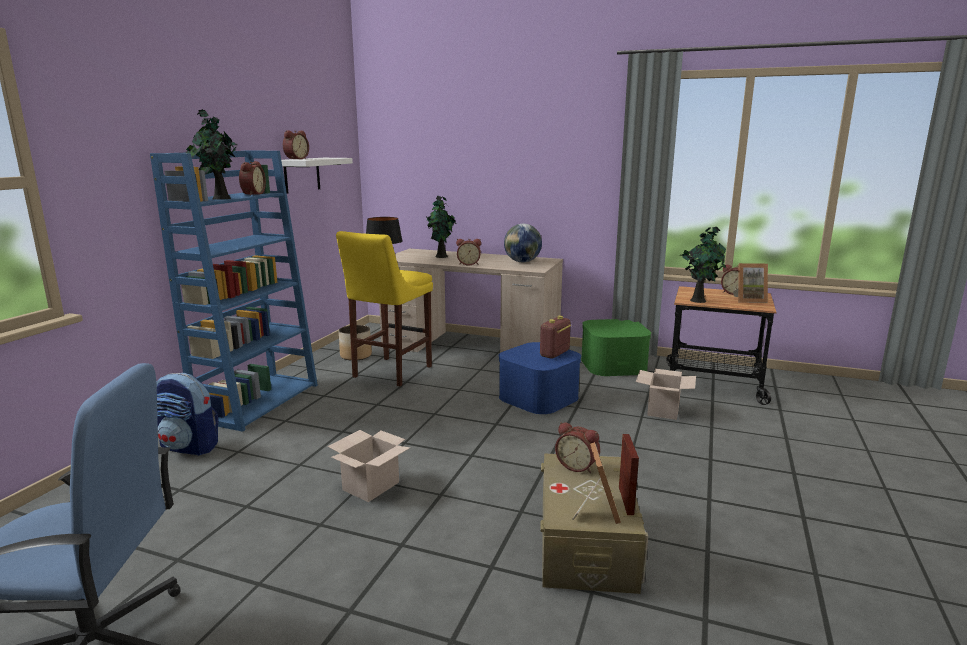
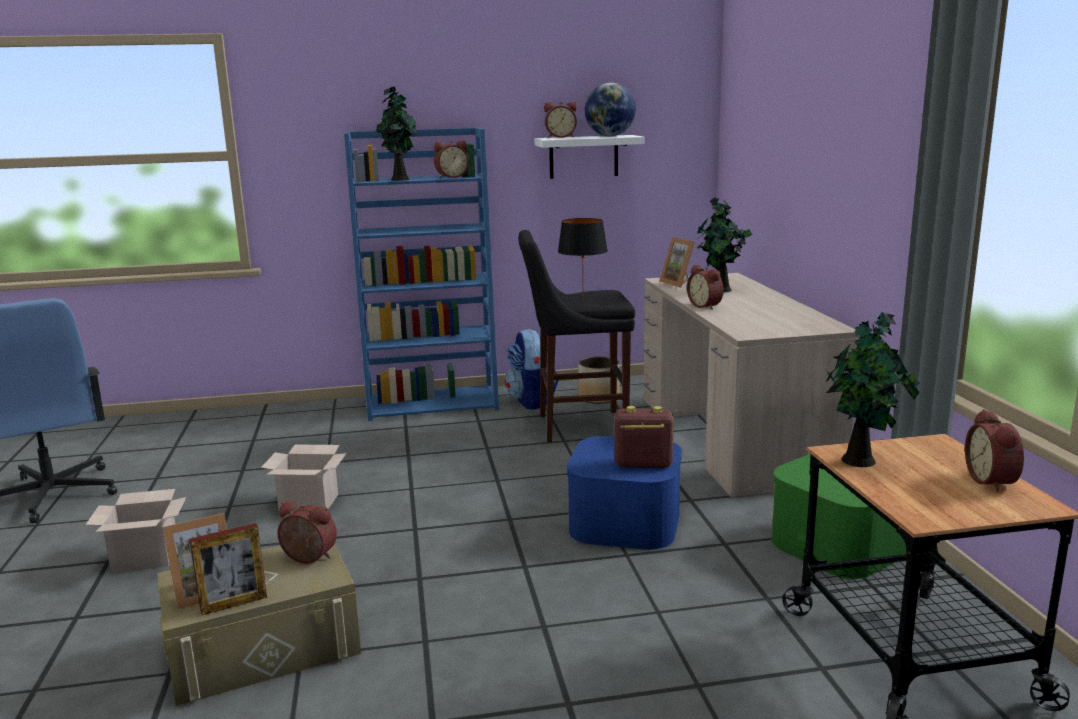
camera: 60 degrees right, 0 degrees up
backpack [156,373,219,456] -> backpack moved to [505,329,559,410]
yellow stool [336,231,433,386] -> black stool [518,230,635,442]
globe [504,224,542,262] -> globe moved to [585,83,636,136]
alarm clock [555,422,600,473] -> alarm clock turned 105 degrees clockwise [277,502,337,564]
cardboard box [636,369,696,420] -> cardboard box moved to [86,489,186,573]
picture frame [733,263,768,303] -> picture frame moved to [660,237,695,288]

